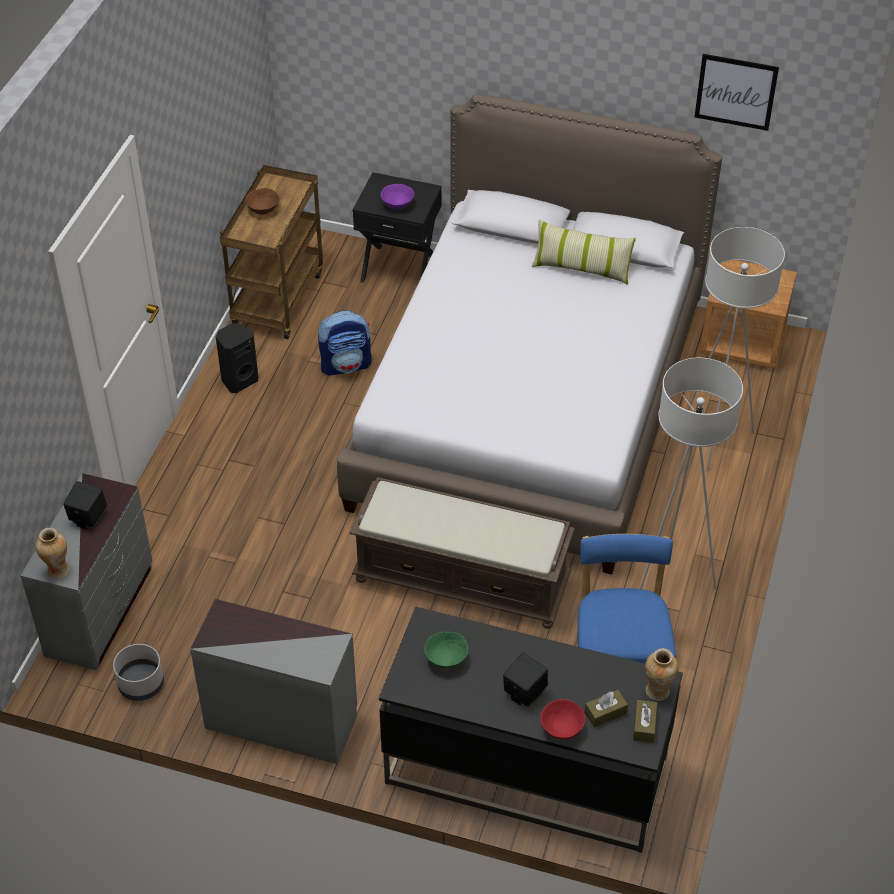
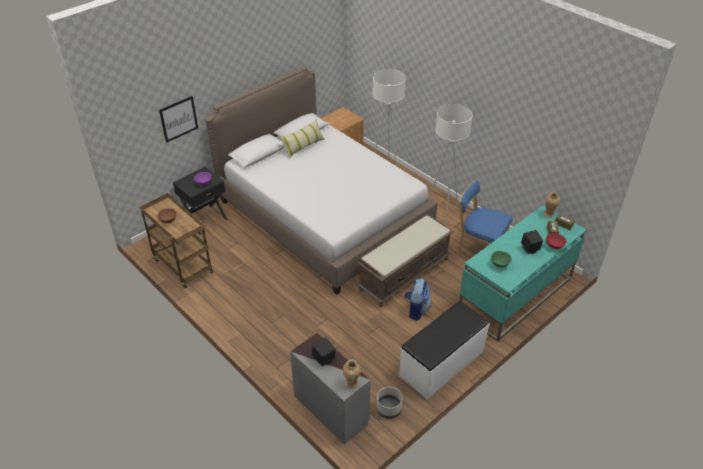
camera: 60 degrees left, 5 degrees down
grey dresser [190,599,357,764] -> white bench [399,301,490,399]
black speaker [216,323,258,393] -> none
backpack [318,310,372,375] -> backpack moved to [404,278,431,321]
black desk [379,607,683,853] -> turquoise desk [459,205,586,341]
picture [695,54,779,131] -> picture moved to [159,96,198,143]

